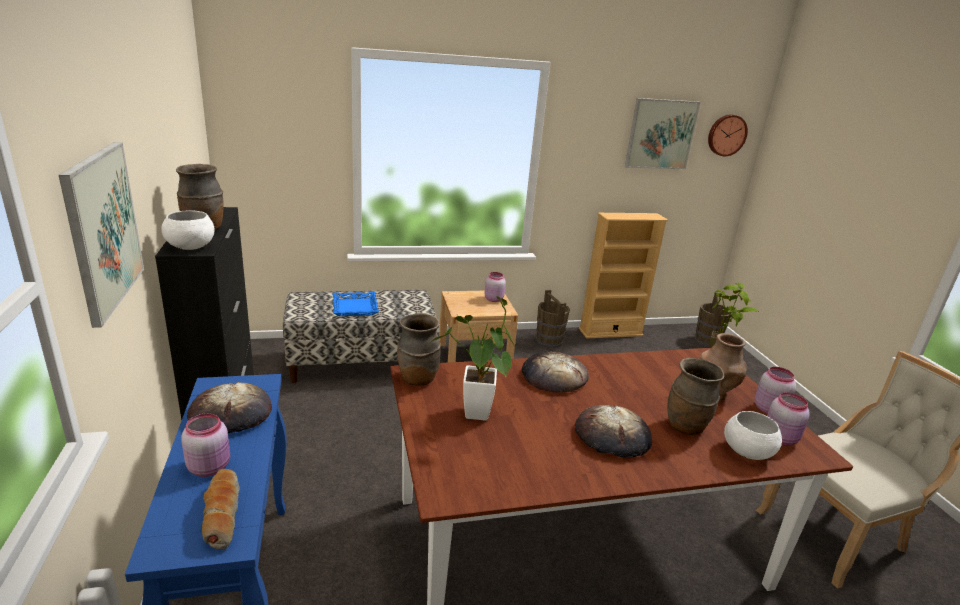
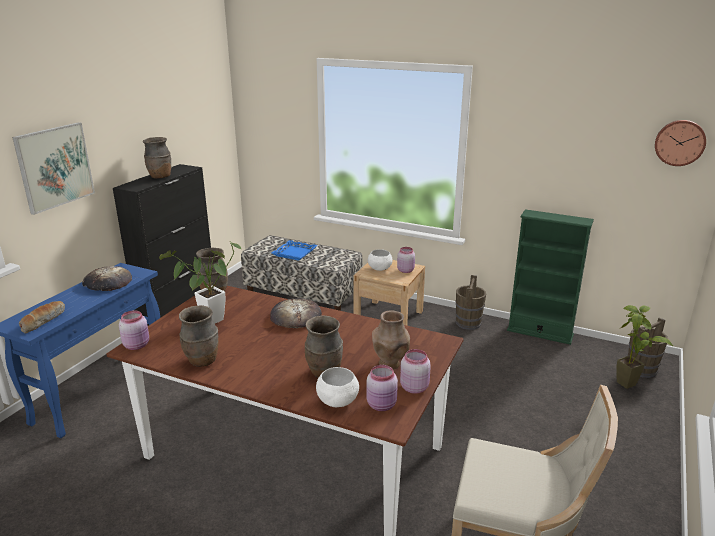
camera: 40 degrees right, 0 degrees up
white bowl [161,210,215,250] -> white bowl moved to [368,249,393,271]
pink jar [181,413,230,477] -> pink jar moved to [119,310,149,350]
bread [575,405,652,457] -> none
beige bookcase [579,213,668,338] -> green bookcase [507,210,594,345]
picture [625,98,700,169] -> none
none -> brown vase [179,305,219,367]

